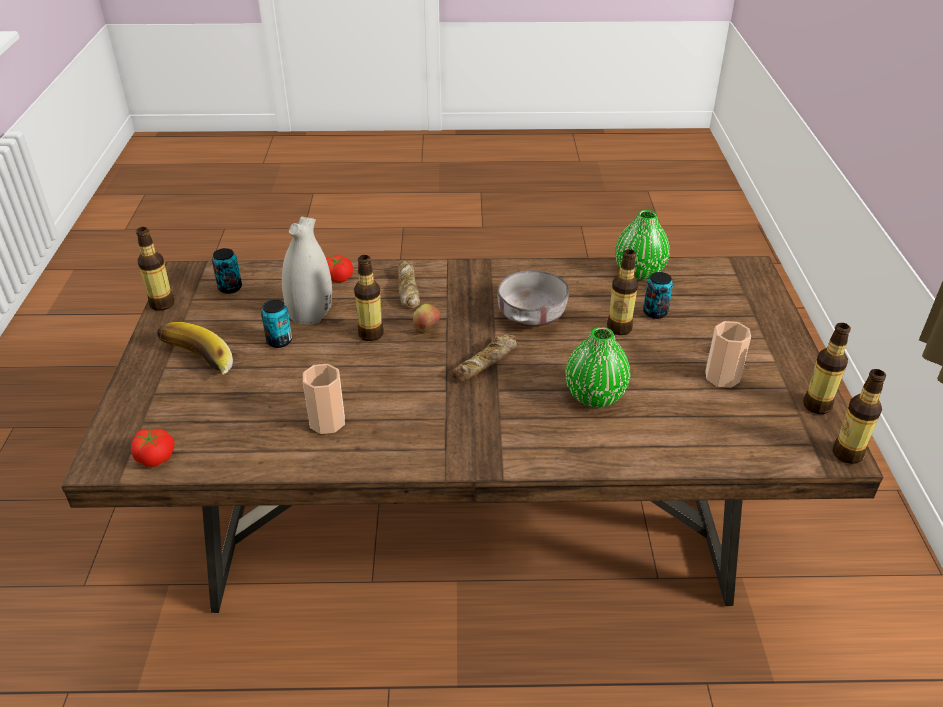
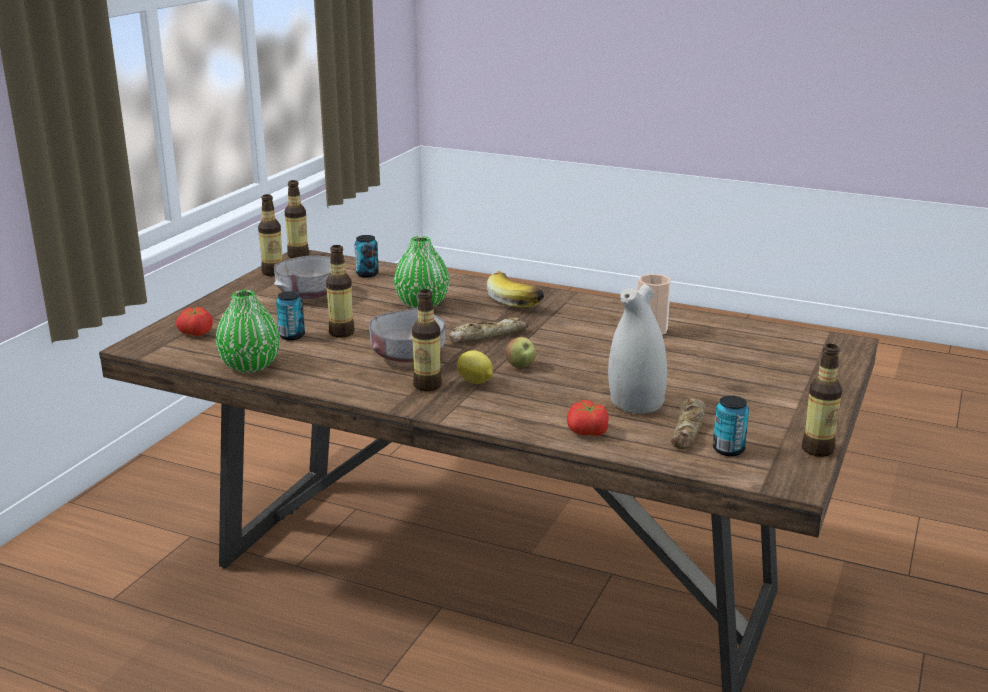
camera: 155 degrees left, 15 degrees down
tomato [131,428,174,467] -> tomato moved to [176,307,213,337]
banana [157,322,233,375] -> banana moved to [487,270,544,307]
can [261,299,292,348] -> can moved to [354,235,379,278]
bottle [354,255,384,341] -> bottle moved to [412,289,442,391]
bread [398,260,420,309] -> bread moved to [671,398,706,449]
cup [705,321,751,388] -> grey bowl [274,255,331,299]
none -> lemon [457,350,493,384]

